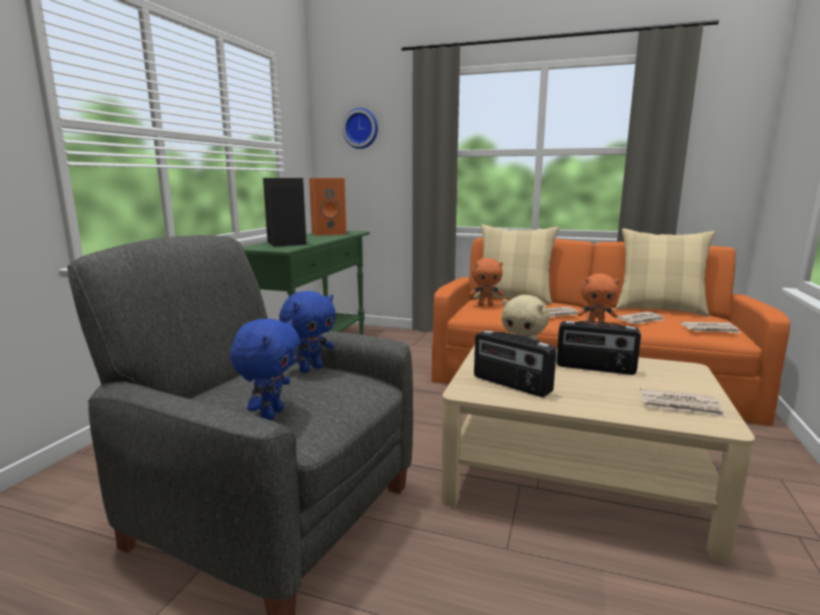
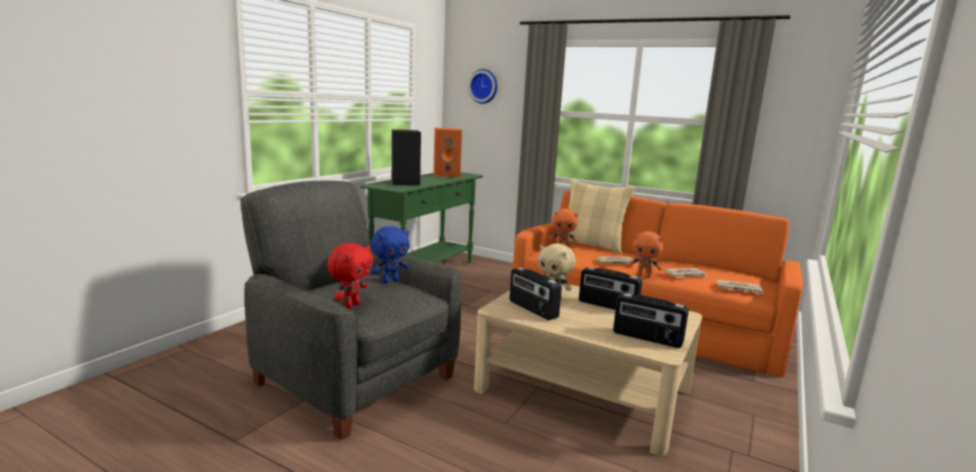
camera: 10 degrees right, 0 degrees up
blue plush toy [230,318,300,420] -> red plush toy [327,243,373,309]
beige pillow [616,228,715,316] -> none
newspaper [640,388,726,417] -> radio [613,293,689,348]

